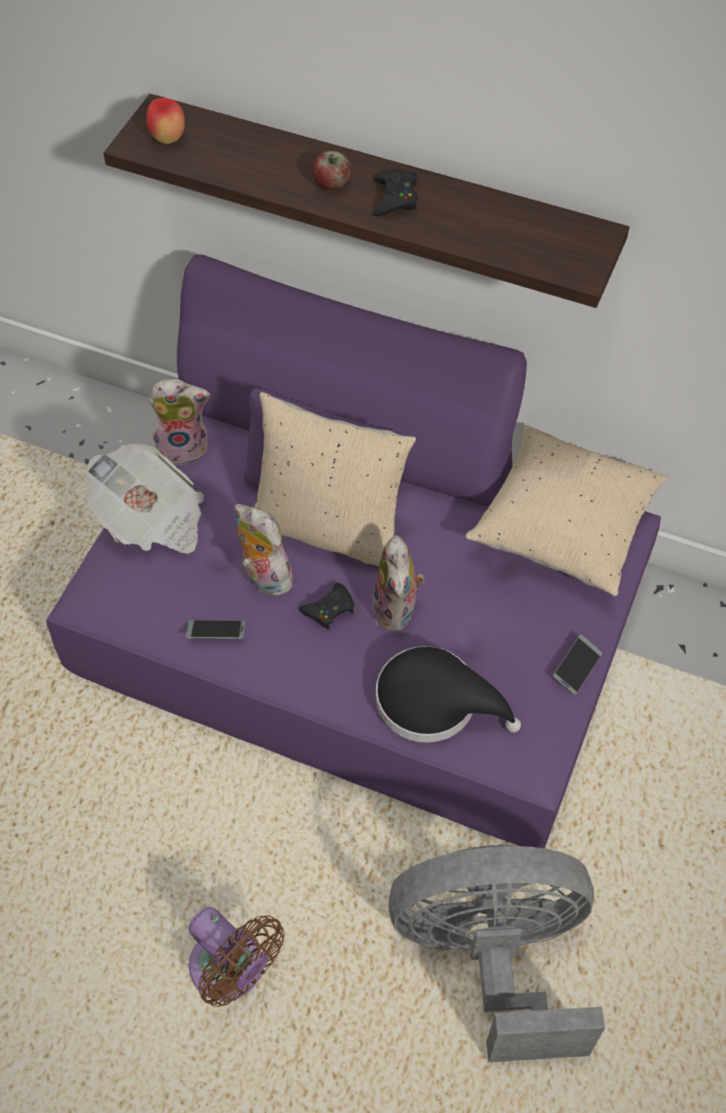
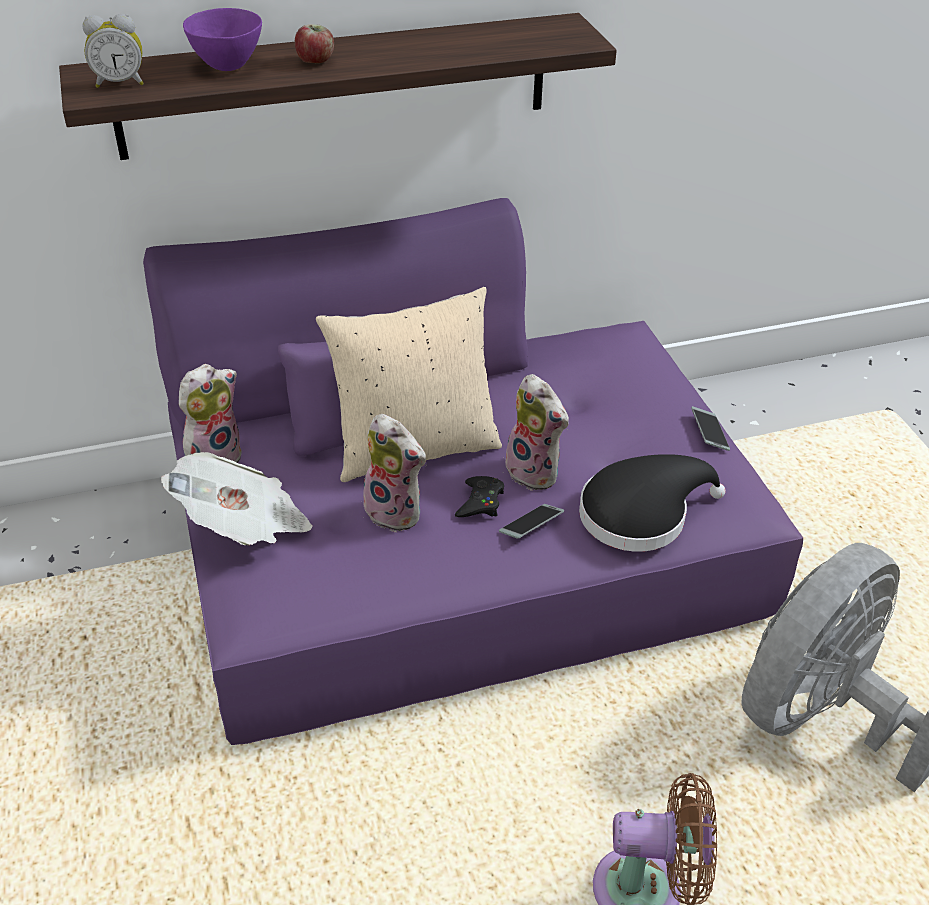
camera: 40 degrees left, 15 degrees down
apple [146,98,185,144] -> alarm clock [83,14,144,88]
phone [186,620,246,639] -> phone moved to [499,504,564,539]
plush toy [234,504,296,596] -> plush toy turned 150 degrees counterclockwise [363,414,426,532]
black game controller [373,169,418,216] -> none
beige pillow [465,425,668,596] -> none
none -> purple bowl [183,8,262,71]

